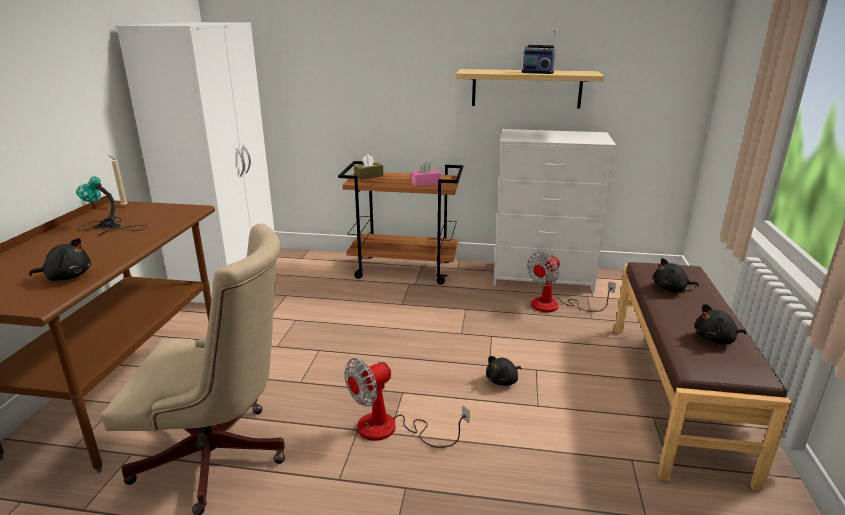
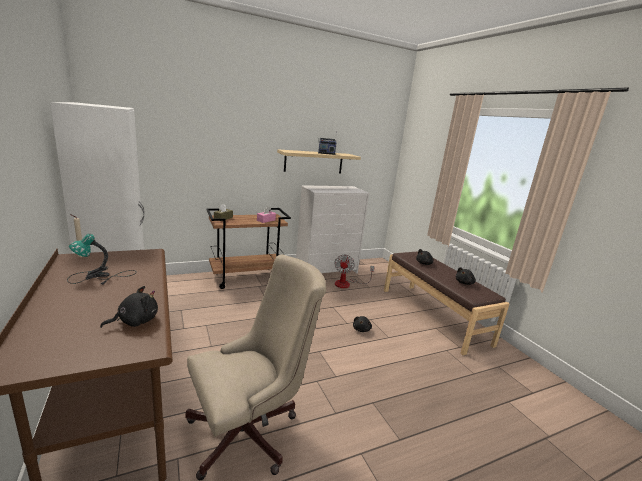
camera: 35 degrees left, 5 degrees down
fan [344,358,470,448] -> none

